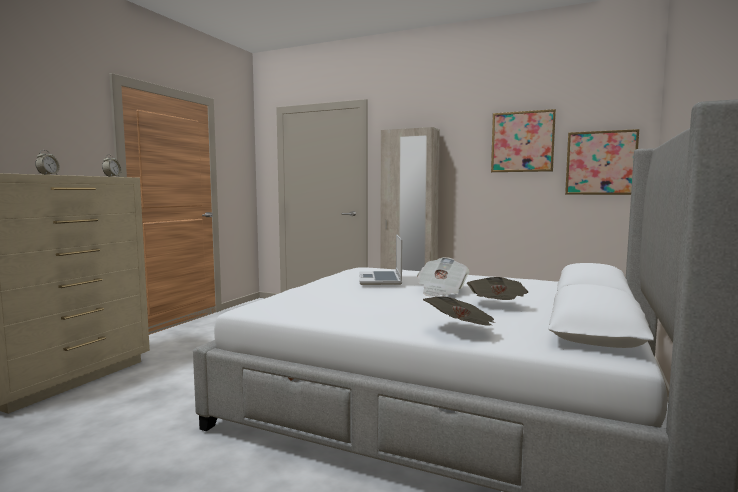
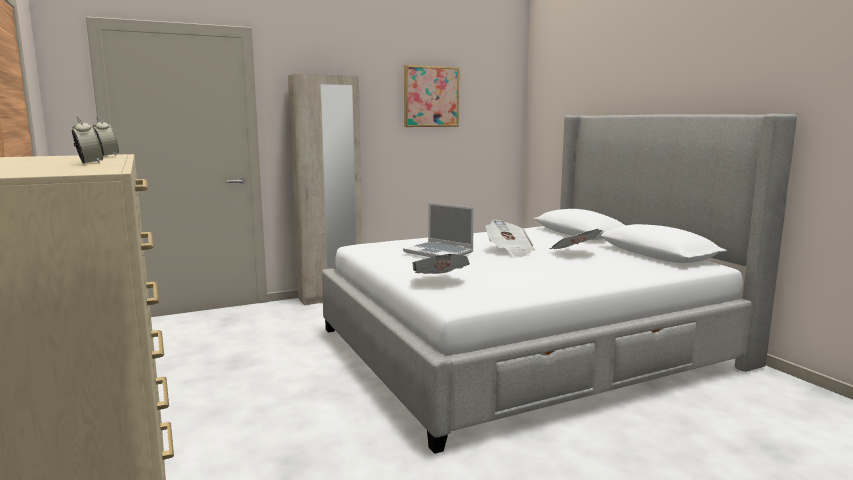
camera: 50 degrees left, 5 degrees up
newspaper [423,296,495,326] -> newspaper moved to [412,254,470,274]
picture [565,129,639,195] -> none

